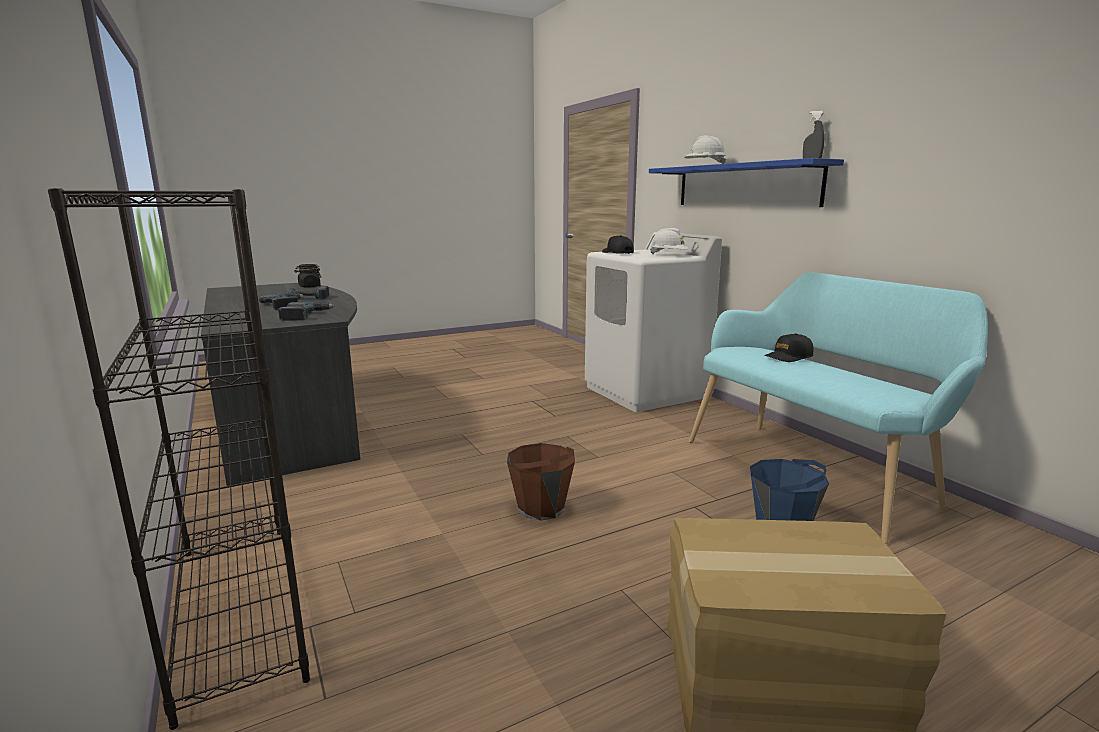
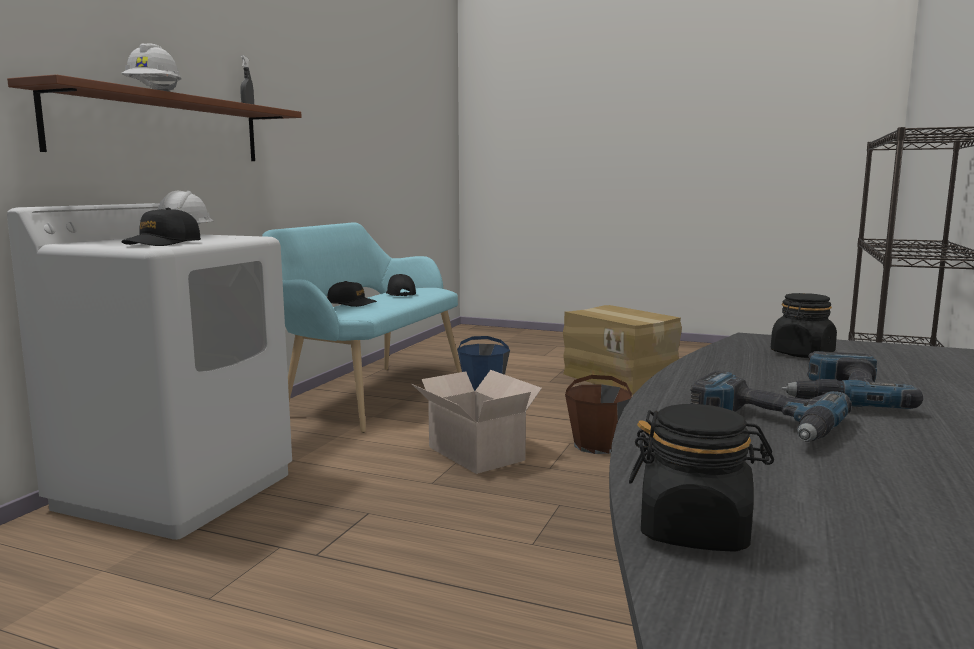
camera: 130 degrees left, 5 degrees down
power drill [278,302,335,321] -> black jar [771,293,837,358]
blue shelf [649,158,844,207] -> brown shelf [7,74,302,161]
none -> black cap [386,274,416,296]
none -> cardboard box [412,370,542,474]

